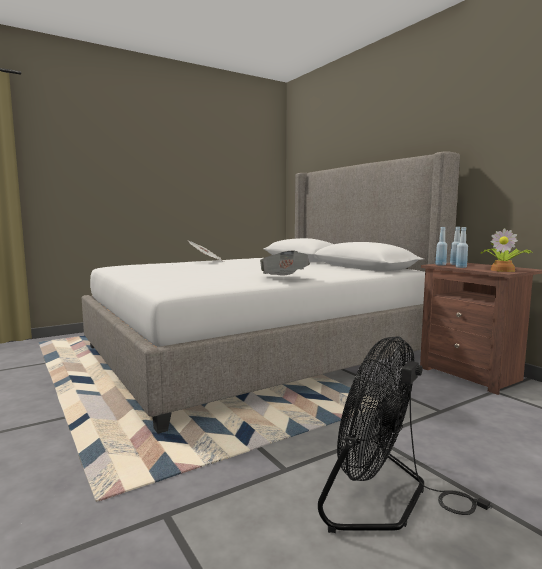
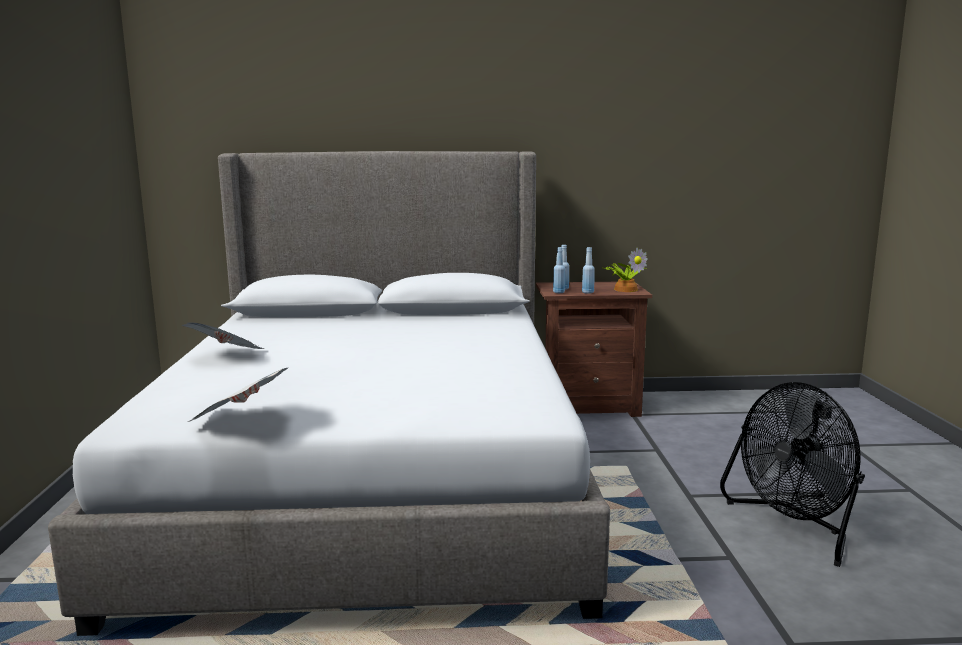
camera: 60 degrees left, 5 degrees up
newspaper [260,250,310,276] -> newspaper moved to [188,368,288,422]

